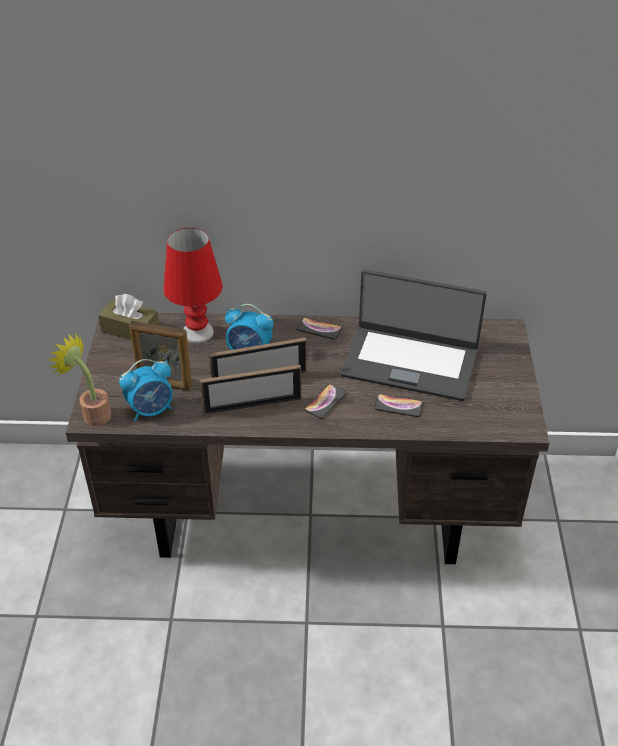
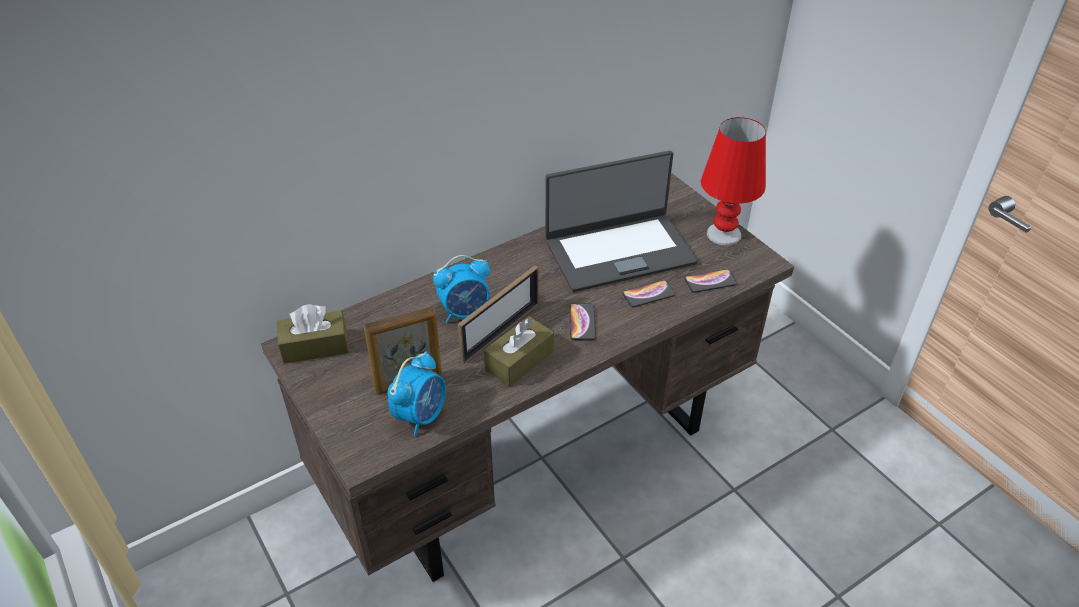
camera: 35 degrees left, 0 degrees up
potted plant [49,334,111,426] -> none
red table lamp [163,228,223,343] -> red table lamp moved to [701,117,766,246]
picture frame [200,365,301,416] -> brown tissue box [484,316,554,387]
phone [297,317,342,340] -> phone moved to [684,269,737,293]

